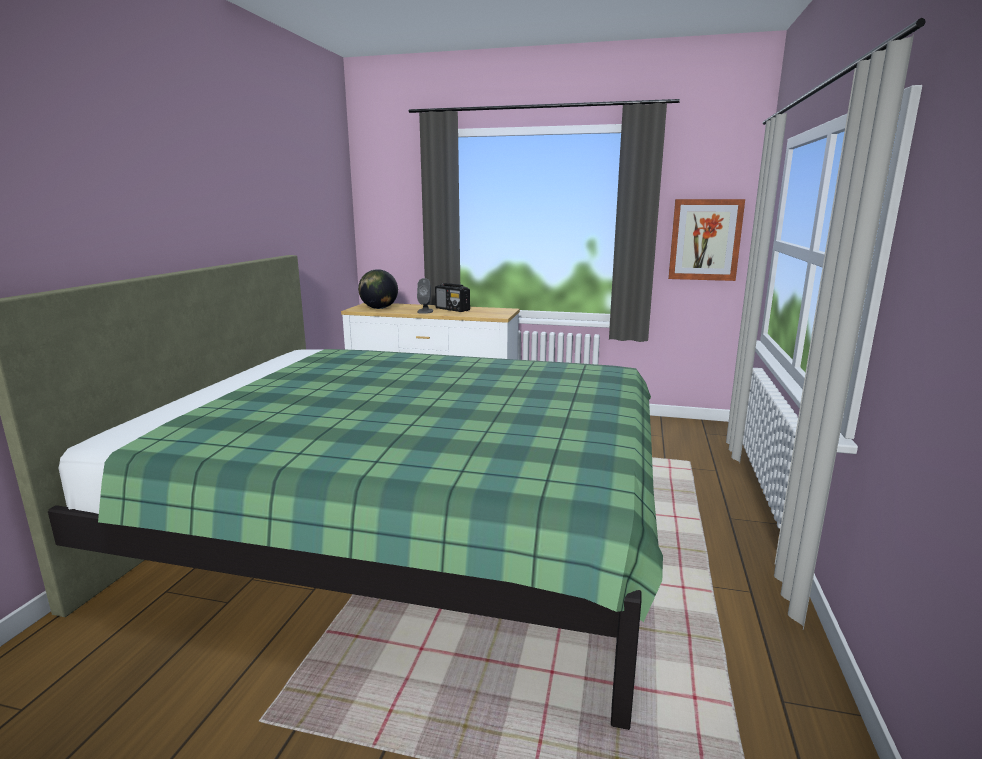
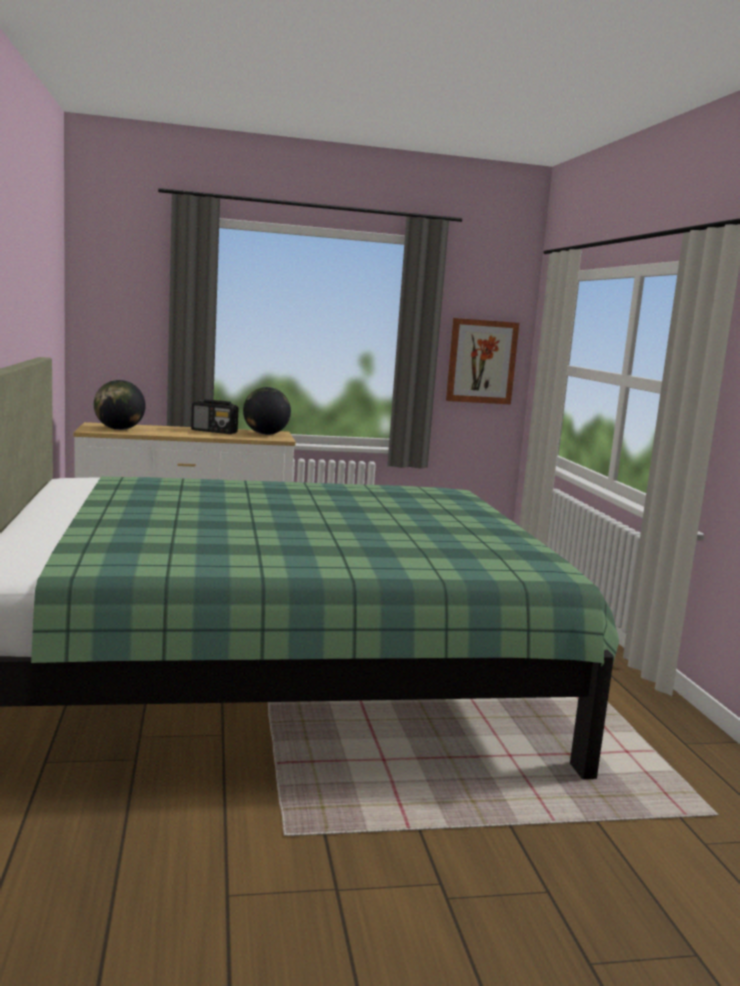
camera: 25 degrees left, 5 degrees down
grey speaker [417,278,433,314] -> none
none -> globe [243,387,291,435]

